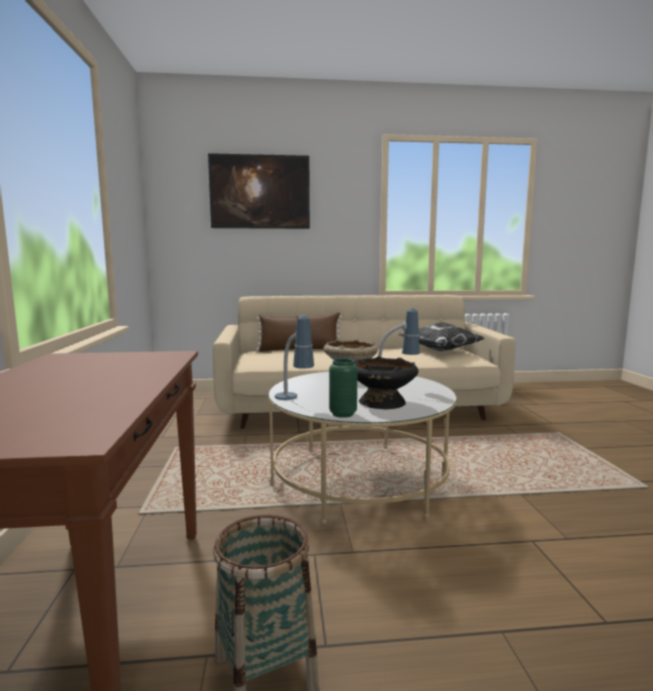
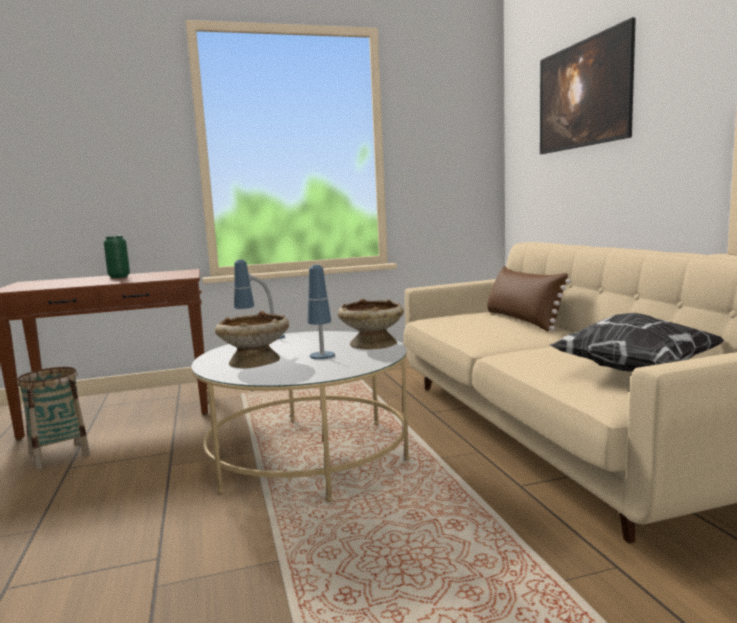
camera: 80 degrees right, 0 degrees up
green vase [329,359,357,418] -> green vase moved to [104,236,130,278]
black bowl [354,356,418,409] -> beige bowl [215,311,289,369]

